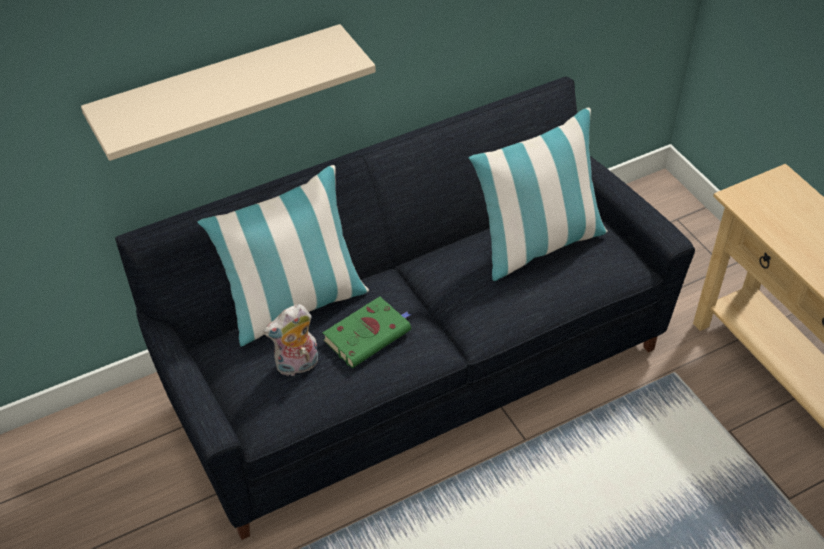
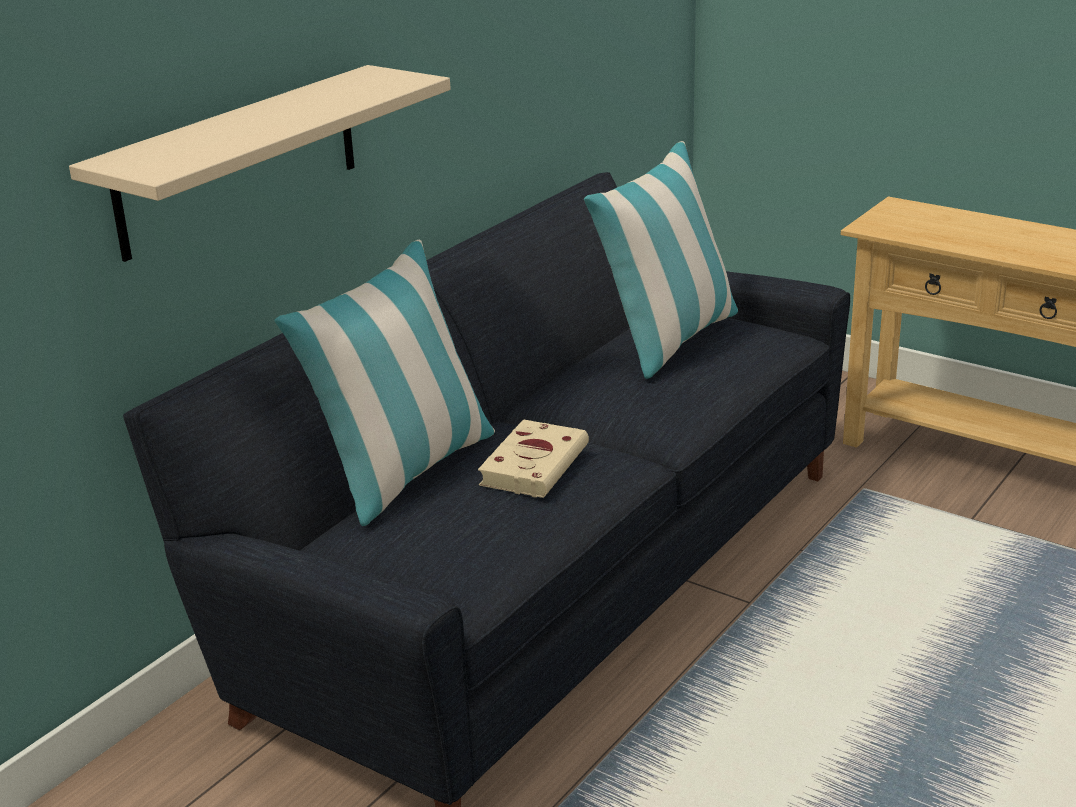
camera: 25 degrees left, 20 degrees down
plush toy [264,304,318,376] -> none
green book [323,296,411,368] -> beige book [478,419,589,498]

